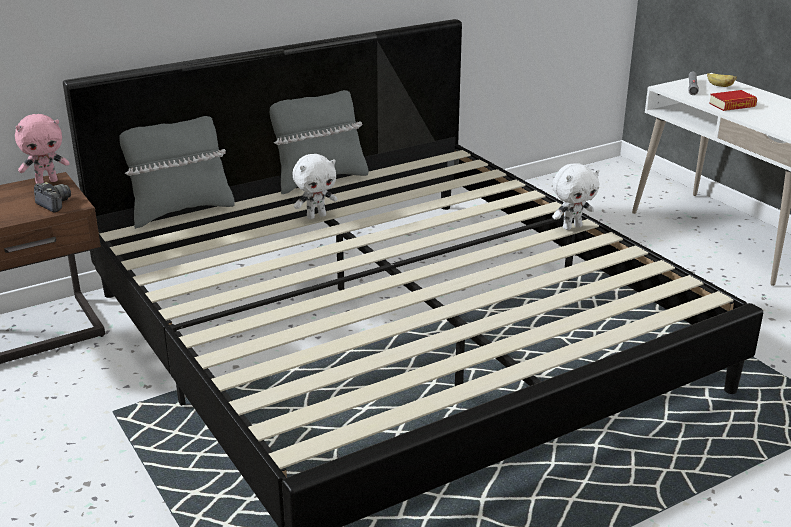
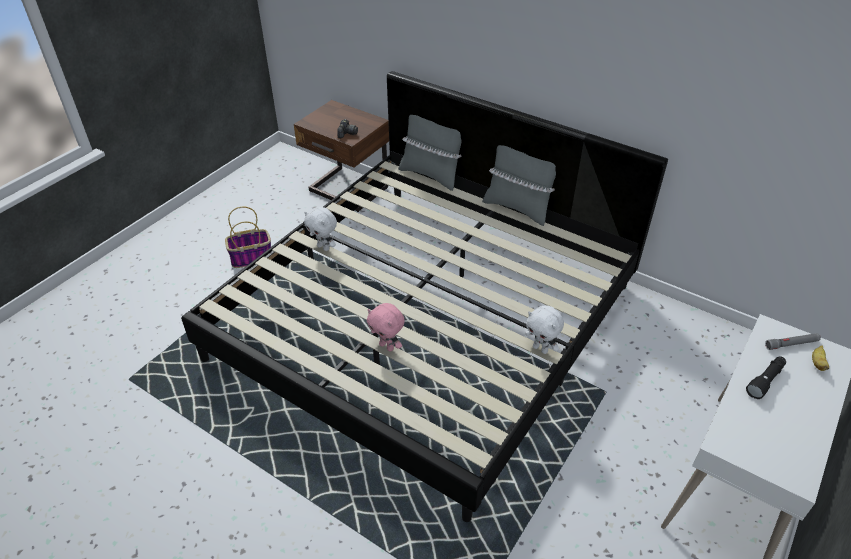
camera: 65 degrees right, 15 degrees up
pink plush toy [15,114,70,184] -> pink plush toy moved to [367,303,405,351]
white plush toy [293,154,337,219] -> white plush toy moved to [304,207,337,251]
book [709,90,757,111] -> black flashlight [746,357,786,399]
none -> basket [225,207,271,268]

